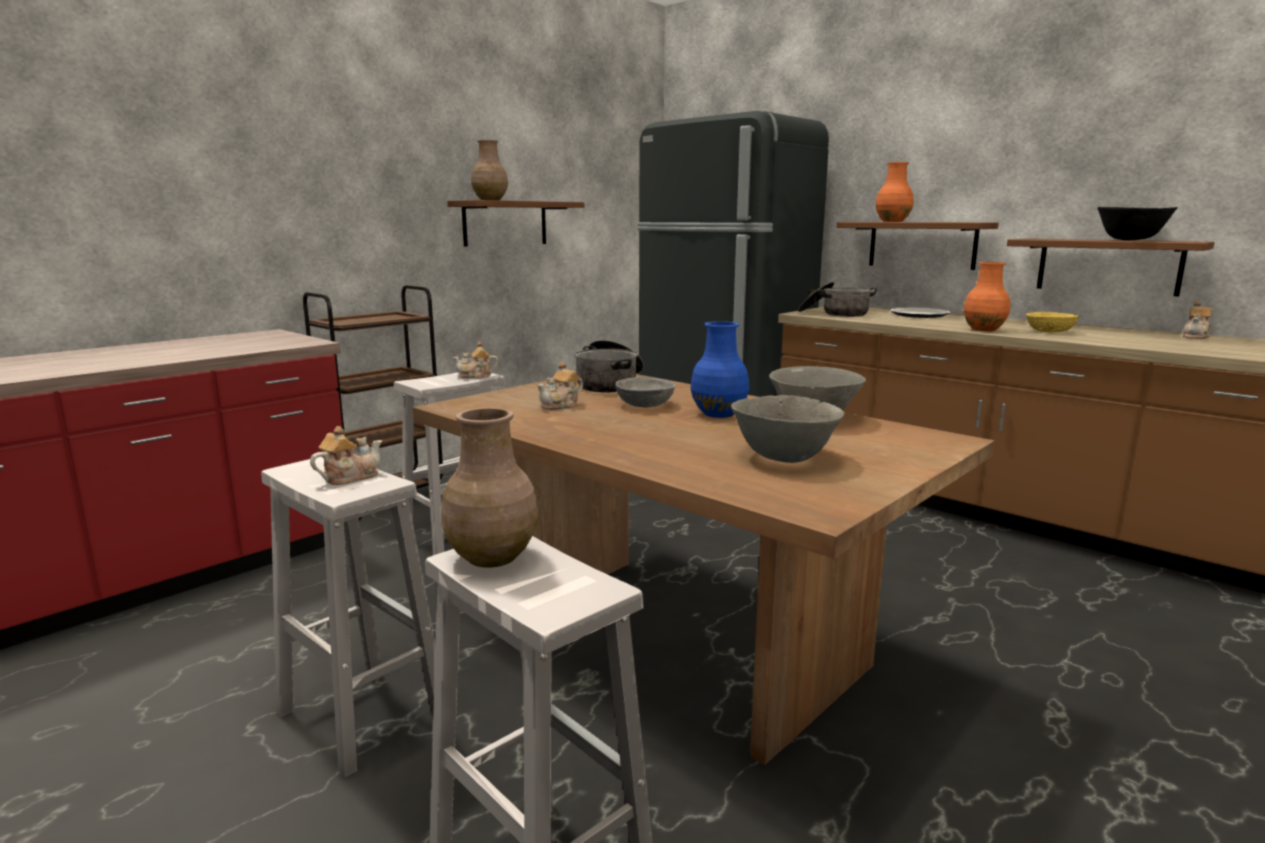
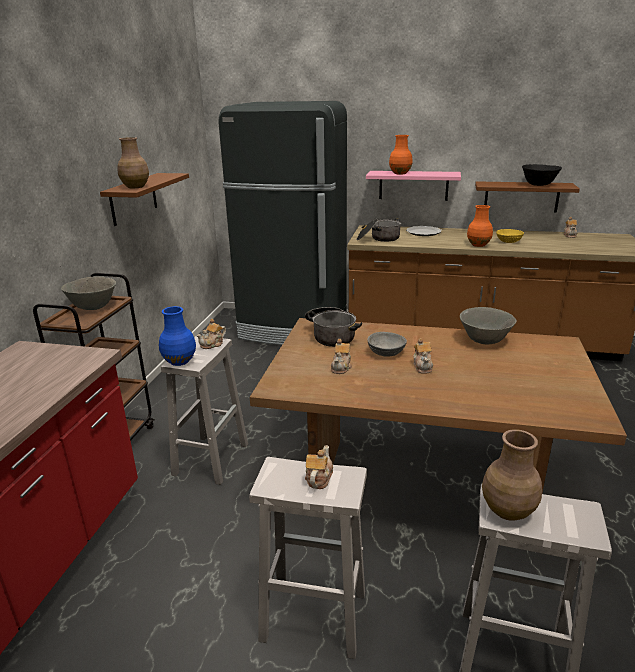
camera: 30 degrees left, 10 degrees up
blue vase [690,321,749,418] -> blue vase moved to [159,306,196,366]
grey bowl [731,395,844,463] -> grey bowl moved to [61,276,116,310]
brown shelf [836,222,999,270] -> pink shelf [366,171,461,201]
none -> teapot [413,338,433,374]

